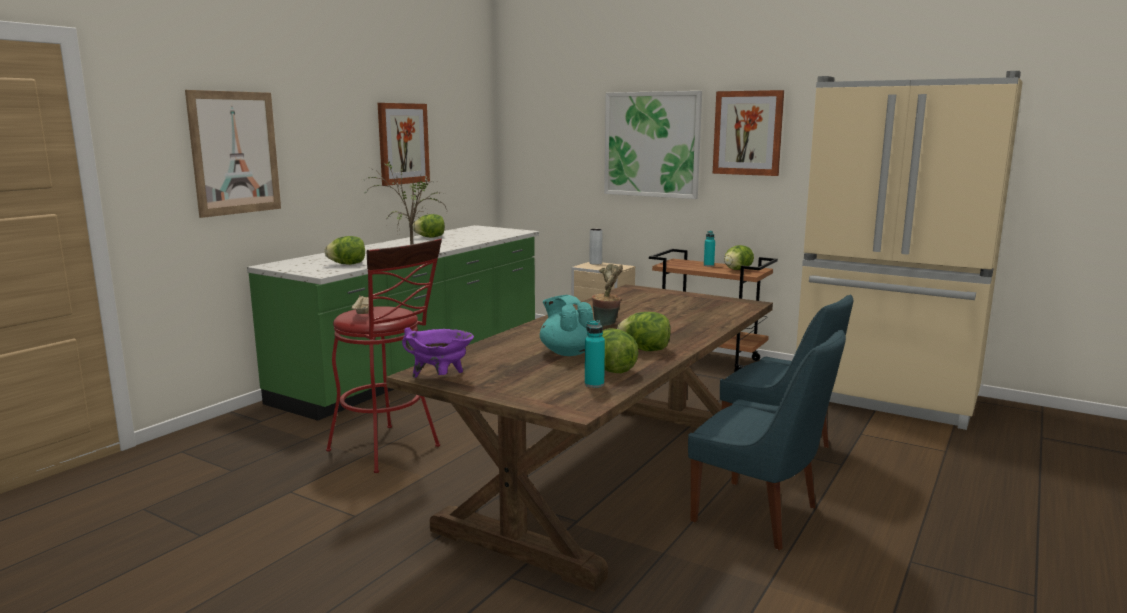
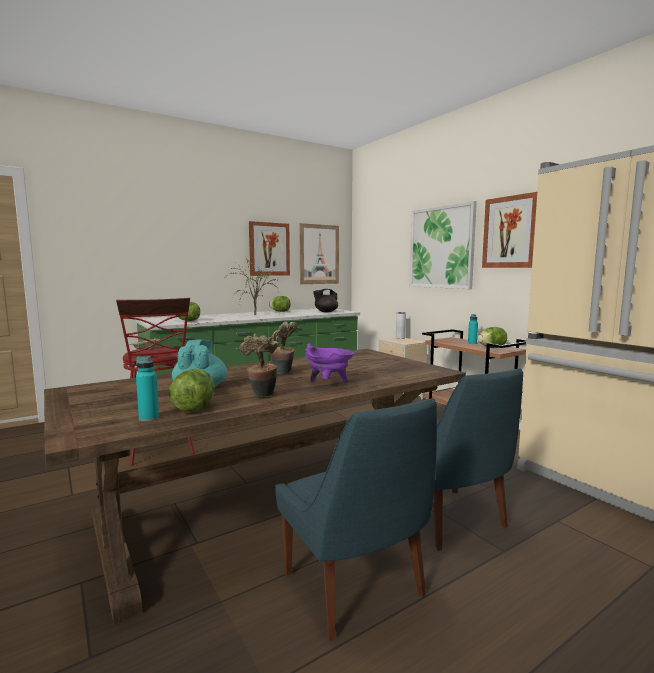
camera: 25 degrees right, 5 degrees down
picture [185,90,281,218] -> picture moved to [299,223,339,284]
purple cooking pot [402,327,474,378] -> purple cooking pot moved to [305,343,355,382]
lettuce [617,312,671,351] -> potted plant [240,333,280,397]
none -> black teapot [313,289,338,312]

